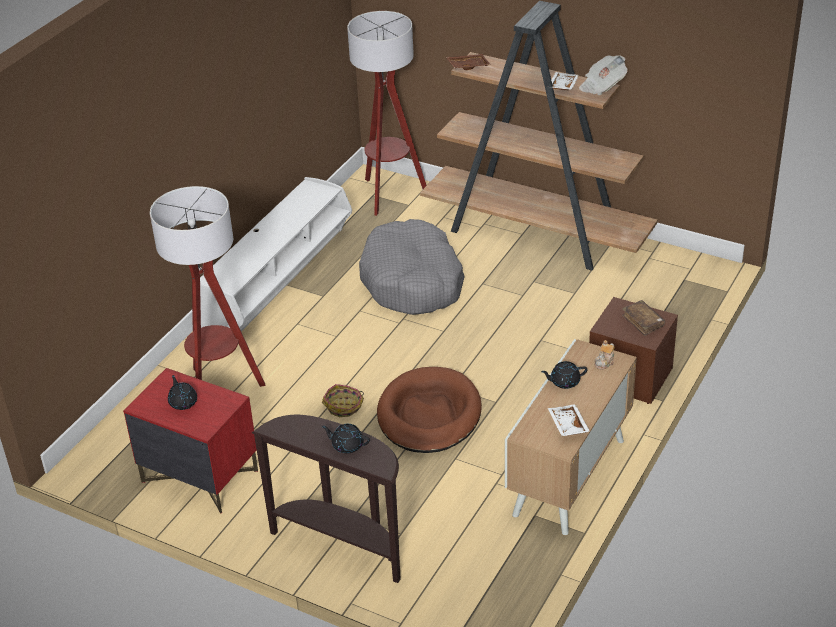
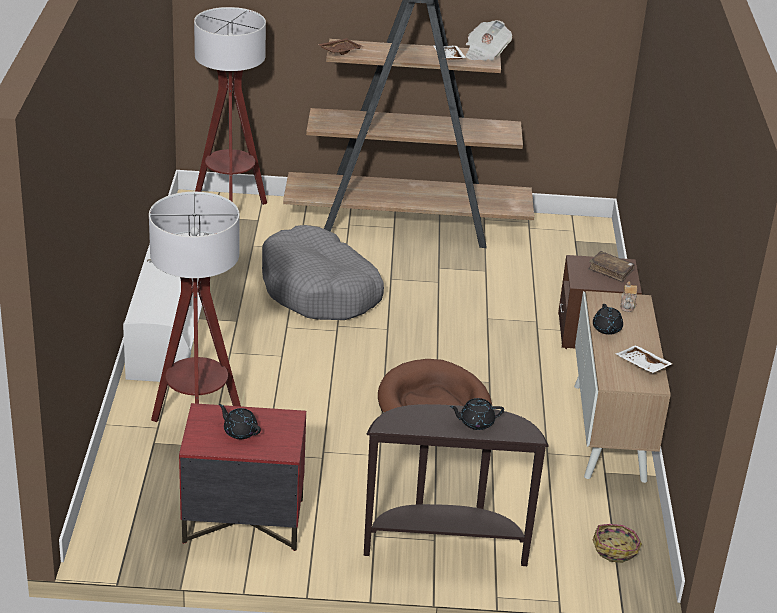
camera: 30 degrees left, 5 degrees down
basket [322,384,364,417] -> basket moved to [592,524,642,563]
black teapot [541,361,587,389] -> black teapot turned 60 degrees counterclockwise [593,304,623,335]

